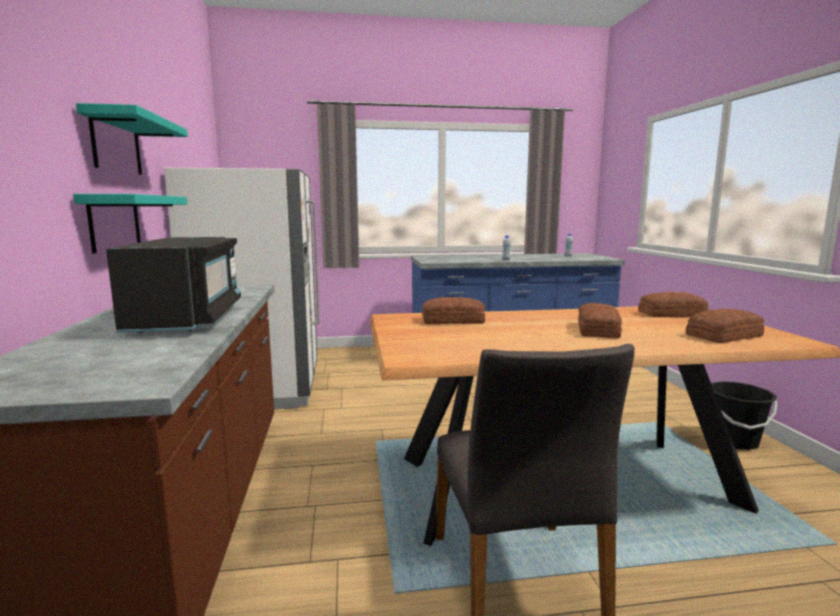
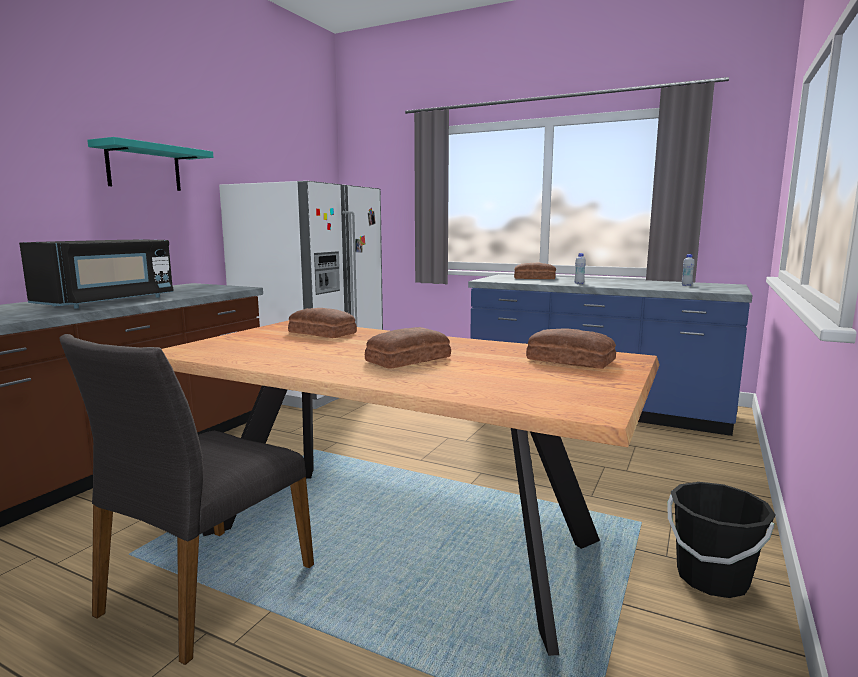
camera: 35 degrees right, 0 degrees up
turquoise shelf [73,194,187,253] -> none
bread [686,309,764,343] -> bread moved to [514,262,556,279]

